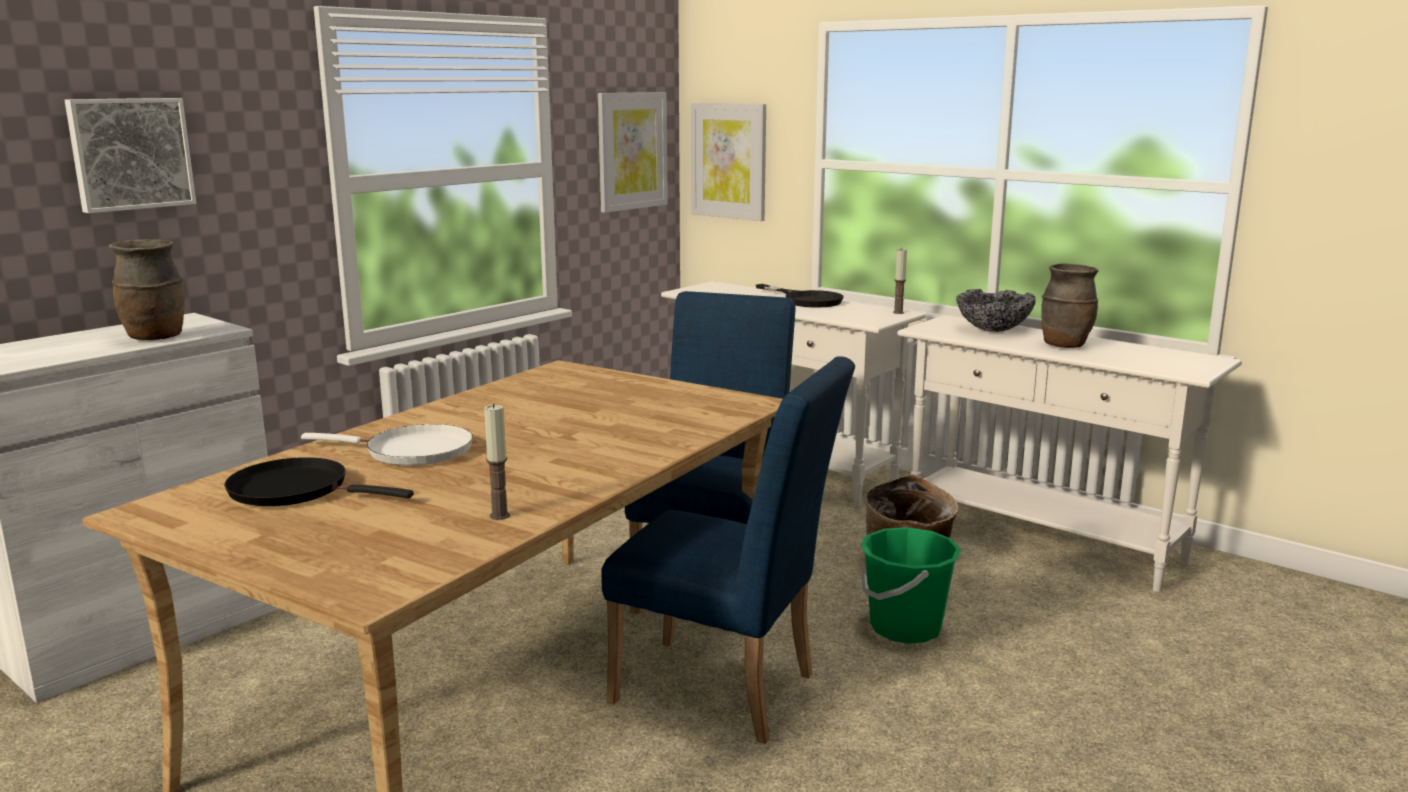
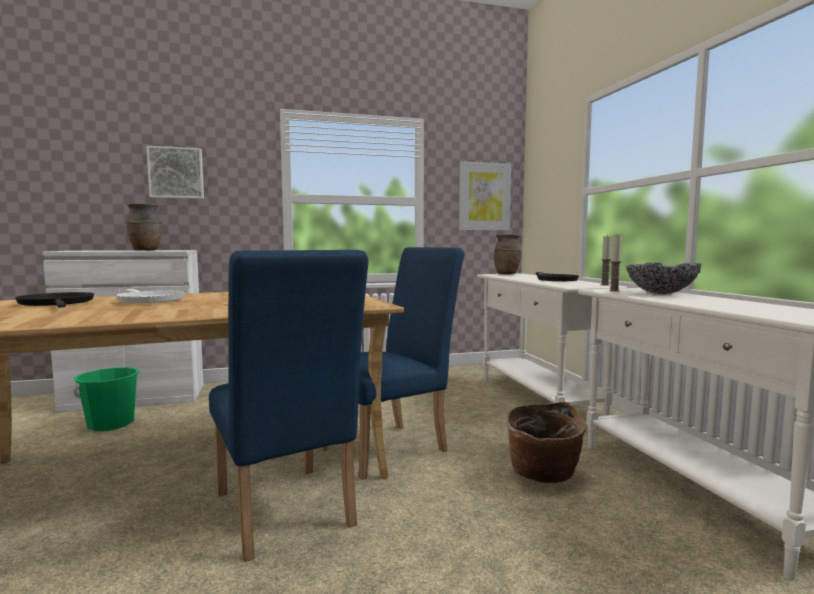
camera: 35 degrees right, 10 degrees down
candle [484,404,510,520] -> candle moved to [609,235,622,291]
picture [691,103,766,221] -> none
green bucket [861,527,961,644] -> green bucket moved to [73,367,139,431]
brown vase [1041,263,1098,348] -> brown vase moved to [494,234,521,274]

